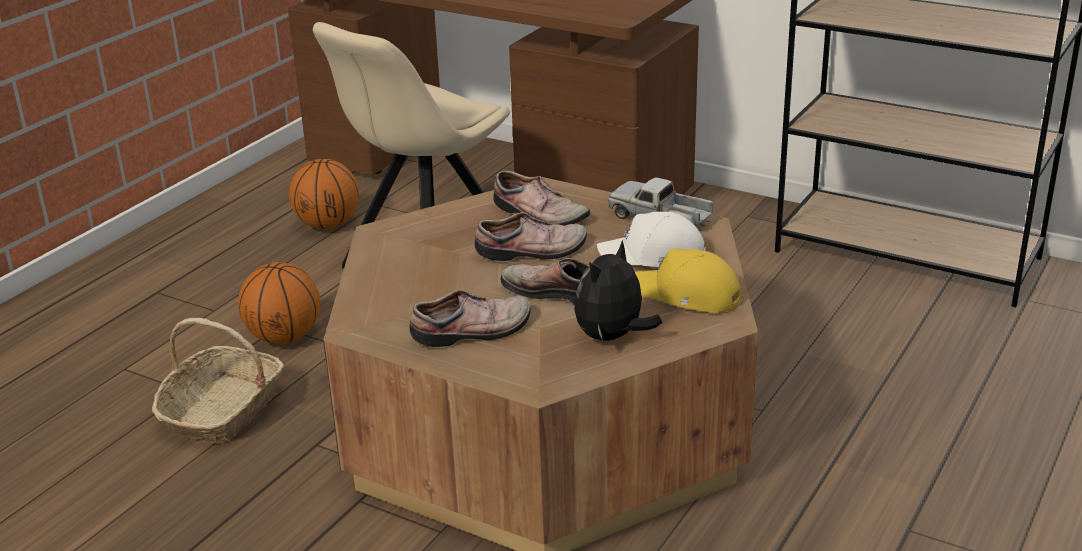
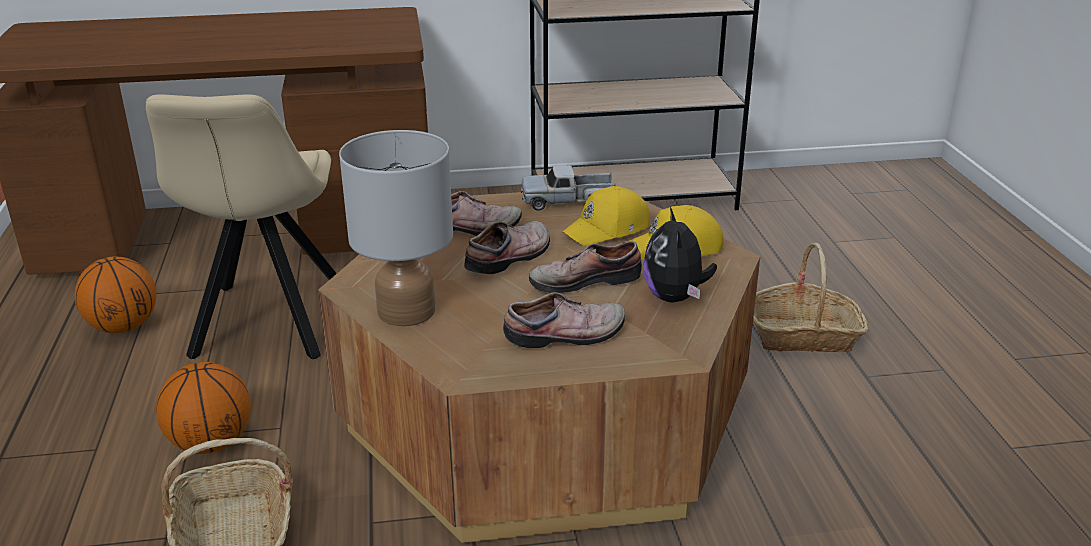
camera: 40 degrees left, 0 degrees up
shoe [409,290,530,347] -> shoe turned 45 degrees clockwise [503,292,625,348]
white cap [597,212,706,267] -> yellow cap [562,186,650,246]
none -> grey table lamp [339,130,453,326]
none -> basket [753,243,869,352]

